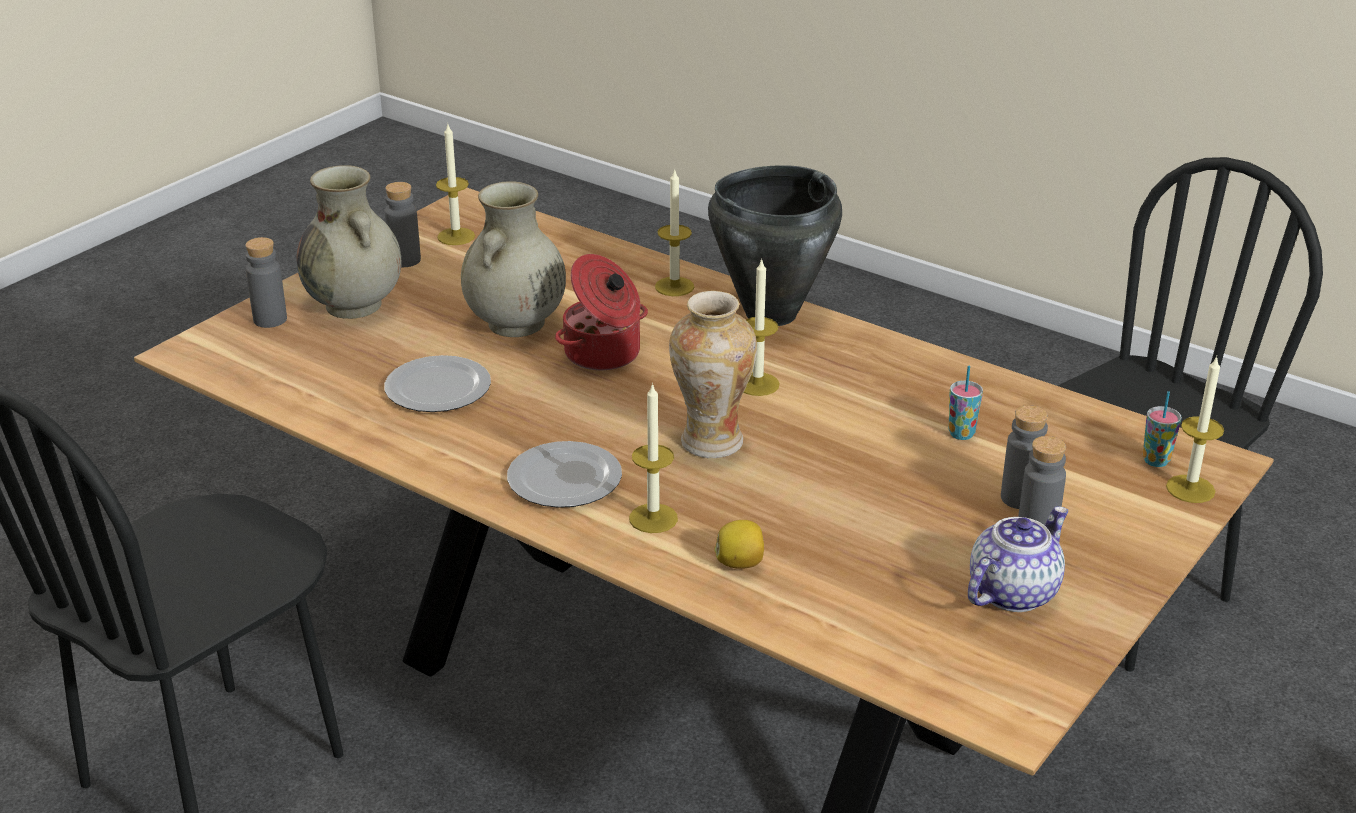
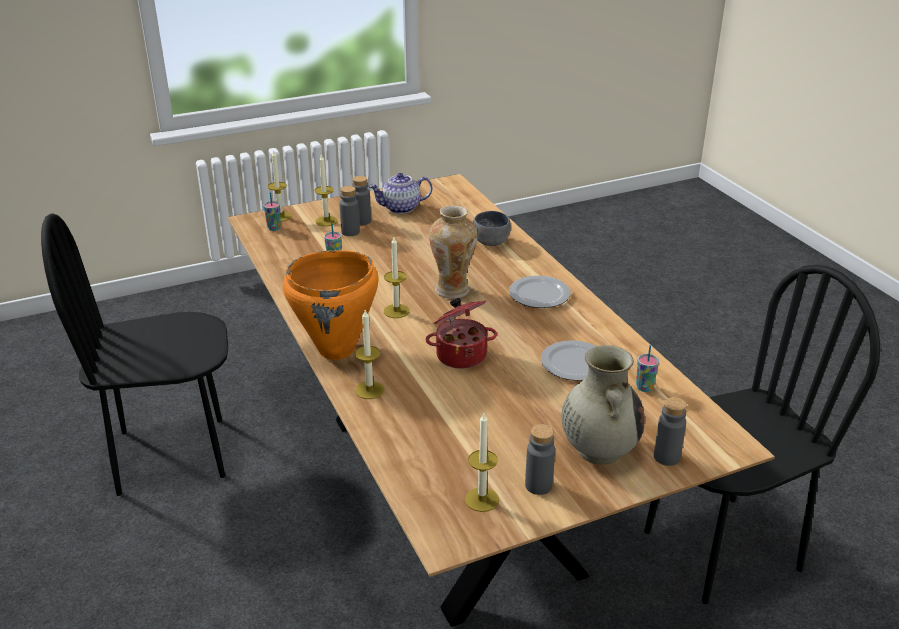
camera: 150 degrees left, 0 degrees up
beige vase [461,181,566,337] -> none
candle [629,383,678,533] -> candle moved to [314,155,338,226]
black cooking pot [708,165,842,326] -> orange cooking pot [283,250,379,360]
lemon [714,520,764,569] -> grey bowl [473,211,511,246]
none -> cup [636,345,659,392]

